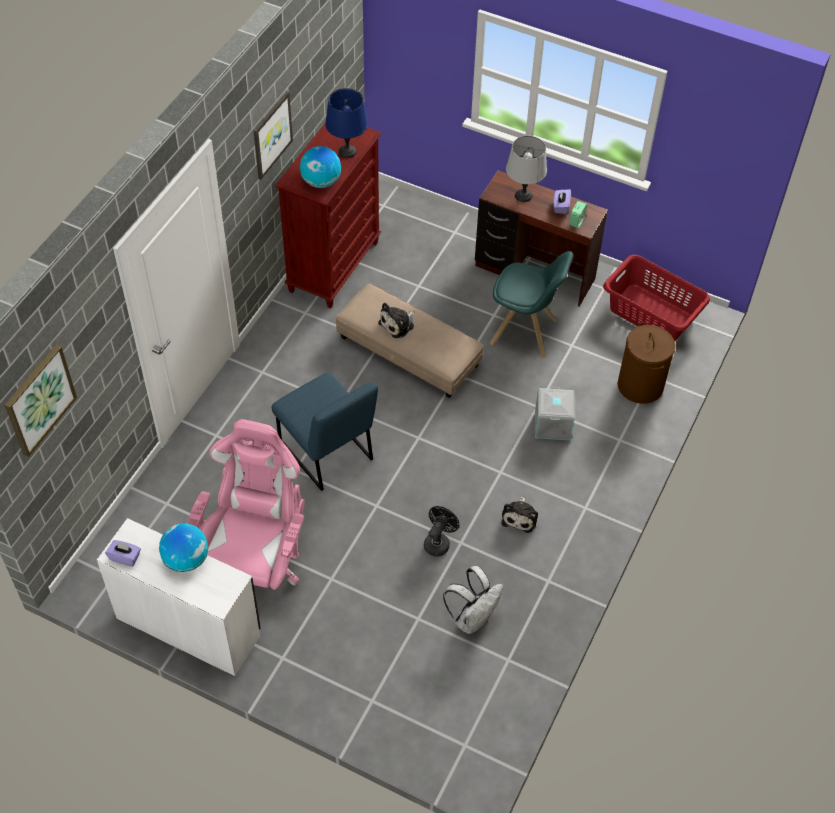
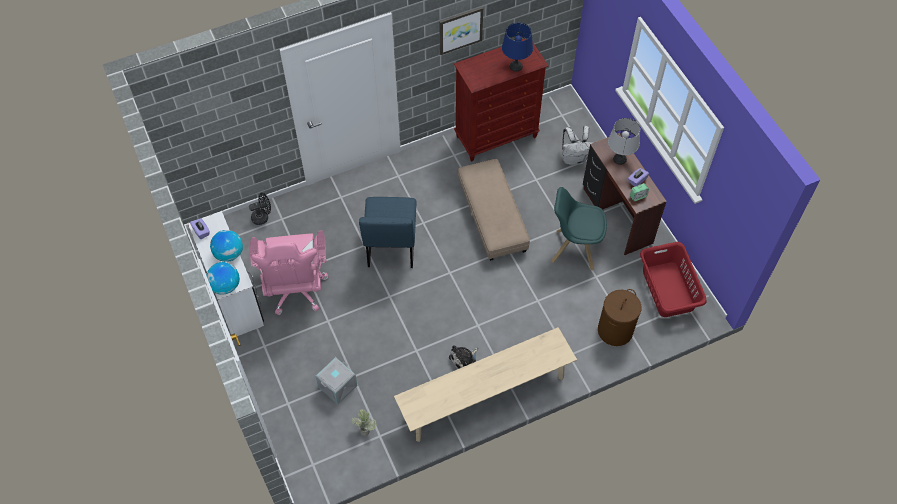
camera: 40 degrees right, 5 degrees up
picture [5,345,77,457] -> none
pink office chair [187,419,305,590] -> pink office chair turned 120 degrees clockwise [250,230,329,315]
globe [300,146,341,188] -> globe moved to [207,262,240,295]
plush toy [378,303,415,338] -> none
black fan [424,506,459,557] -> black fan moved to [249,193,271,225]
white backpack [443,566,504,634] -> white backpack moved to [562,126,592,165]
turquoise chair [490,251,573,357] -> turquoise chair turned 135 degrees clockwise [551,187,607,270]
grey storage box [535,387,574,440] -> grey storage box moved to [316,357,358,404]
none -> potted plant [352,409,377,436]
none -> beige bench [394,327,577,442]

